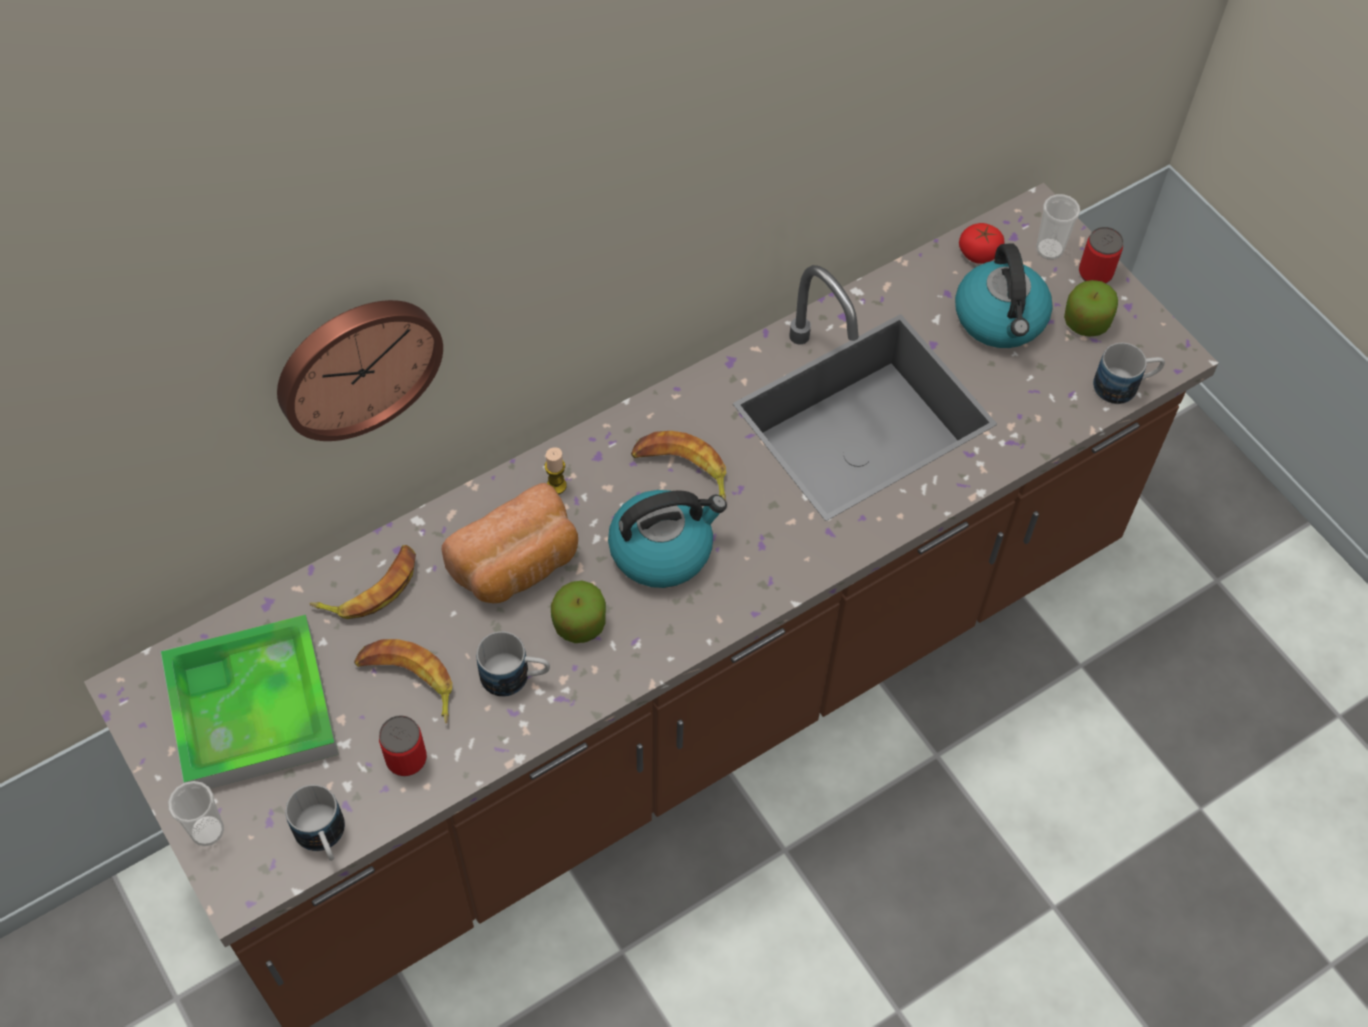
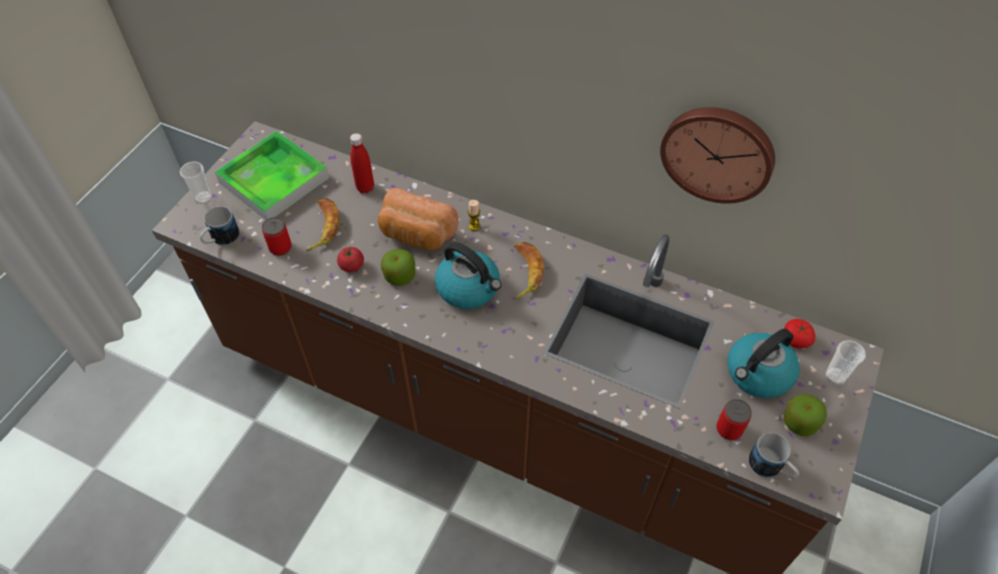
camera: 60 degrees right, 5 degrees down
wall clock [277,300,443,441] -> wall clock moved to [660,107,775,204]
banana [309,545,416,619] -> red bottle [350,133,374,193]
mug [476,631,550,697] -> tomato [337,247,364,272]
can [1079,227,1124,283] -> can moved to [716,399,752,440]

